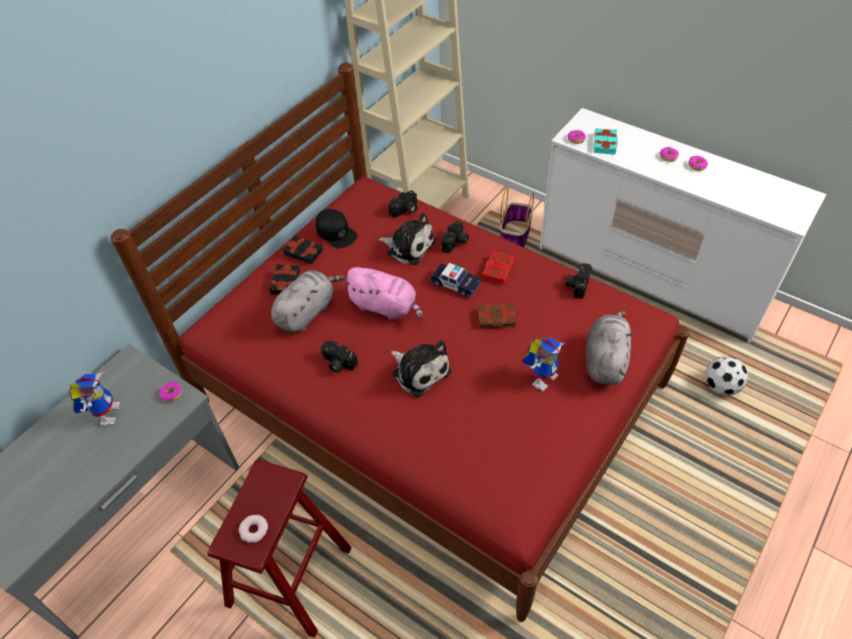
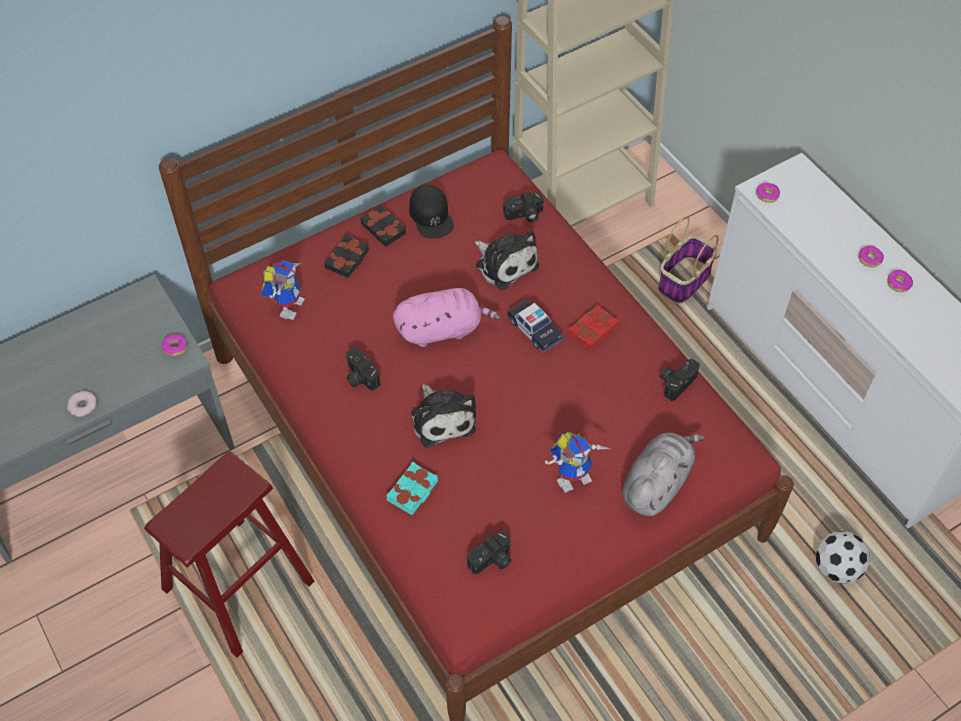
camera: 20 degrees right, 5 degrees up
toy robot [69,372,120,426] -> toy robot moved to [261,260,305,320]
donut [239,515,268,543] -> donut moved to [67,391,97,417]
grey plush toy [271,270,345,332] -> none
pink plush toy [343,267,423,320] -> pink plush toy turned 60 degrees counterclockwise [393,288,501,347]
camera [442,221,469,253] -> camera moved to [467,531,511,574]
brown book [478,304,516,328] -> none
turquoise book [594,128,618,155] -> turquoise book moved to [386,462,438,515]

